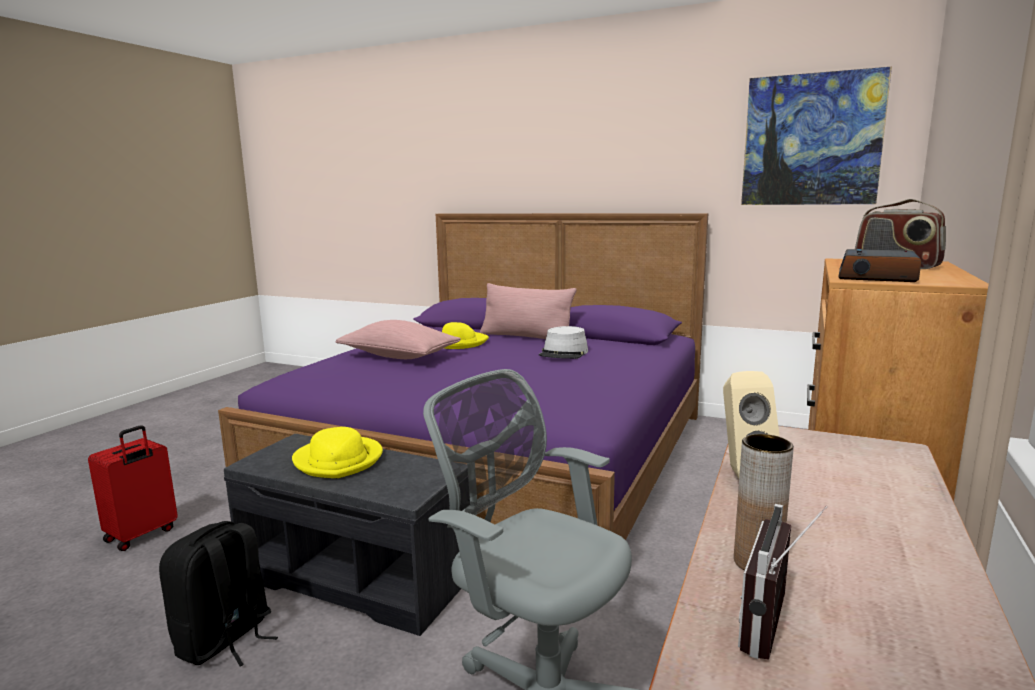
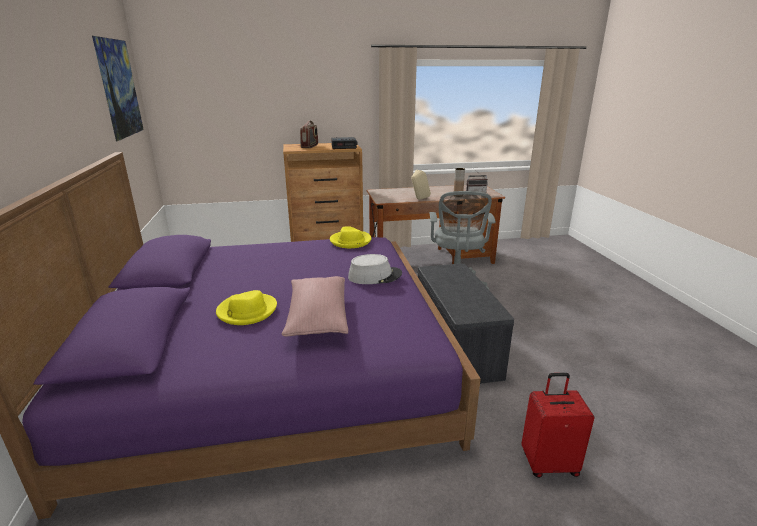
camera: 125 degrees left, 10 degrees up
black backpack [159,521,278,667] -> none
yellow hat [292,427,383,478] -> yellow hat moved to [330,226,371,248]
pink pillow [480,283,577,339] -> none
grey hat [539,326,588,359] -> grey hat moved to [348,254,402,284]

